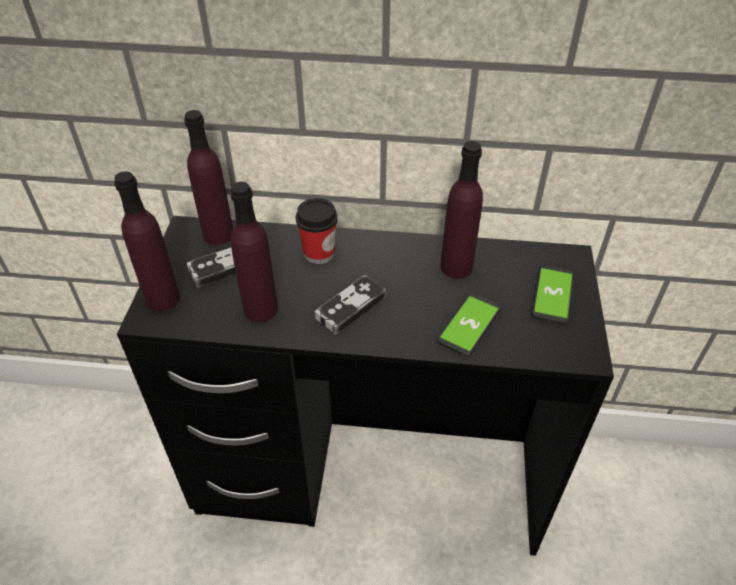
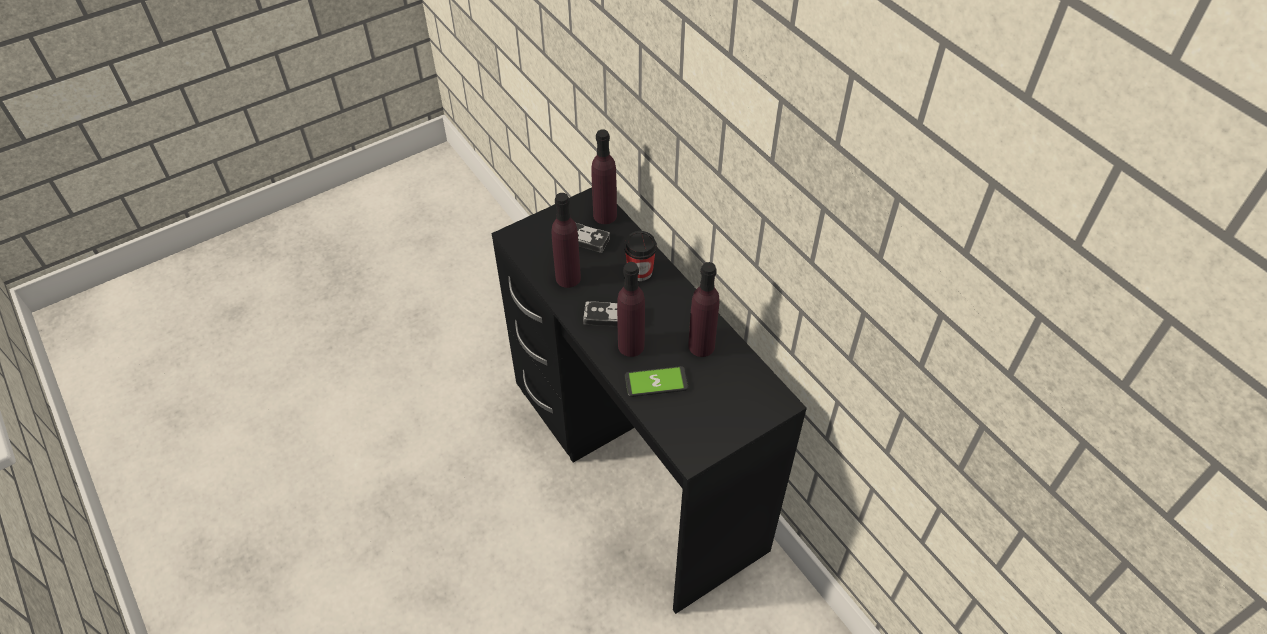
camera: 50 degrees right, 5 degrees up
purple bottle [114,171,180,311] -> purple bottle moved to [617,262,645,357]
phone [531,265,574,324] -> none

